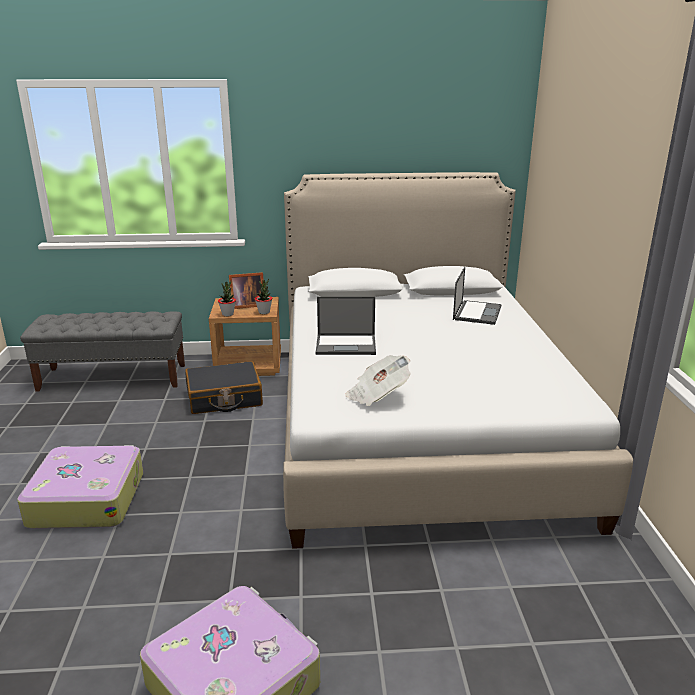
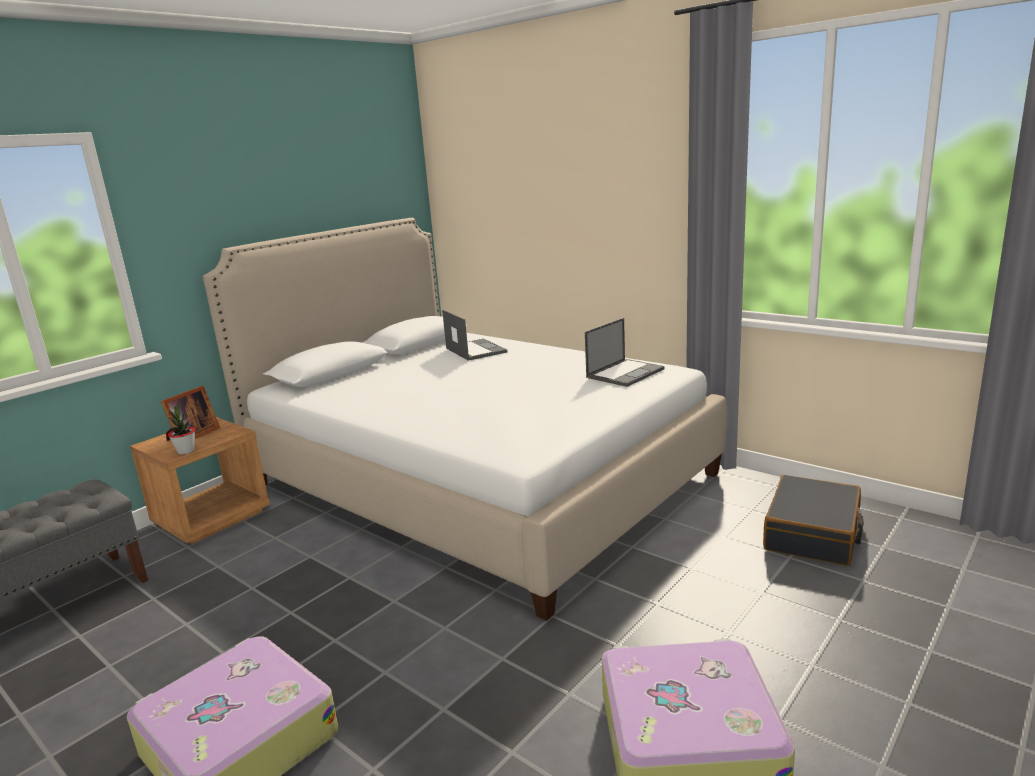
camera: 45 degrees left, 5 degrees down
black suitcase [185,361,263,414] -> black suitcase moved to [763,475,864,566]
potted plant [255,278,272,314] -> none
laptop [316,296,376,355] -> laptop moved to [585,318,664,387]
newspaper [345,355,411,406] -> none

